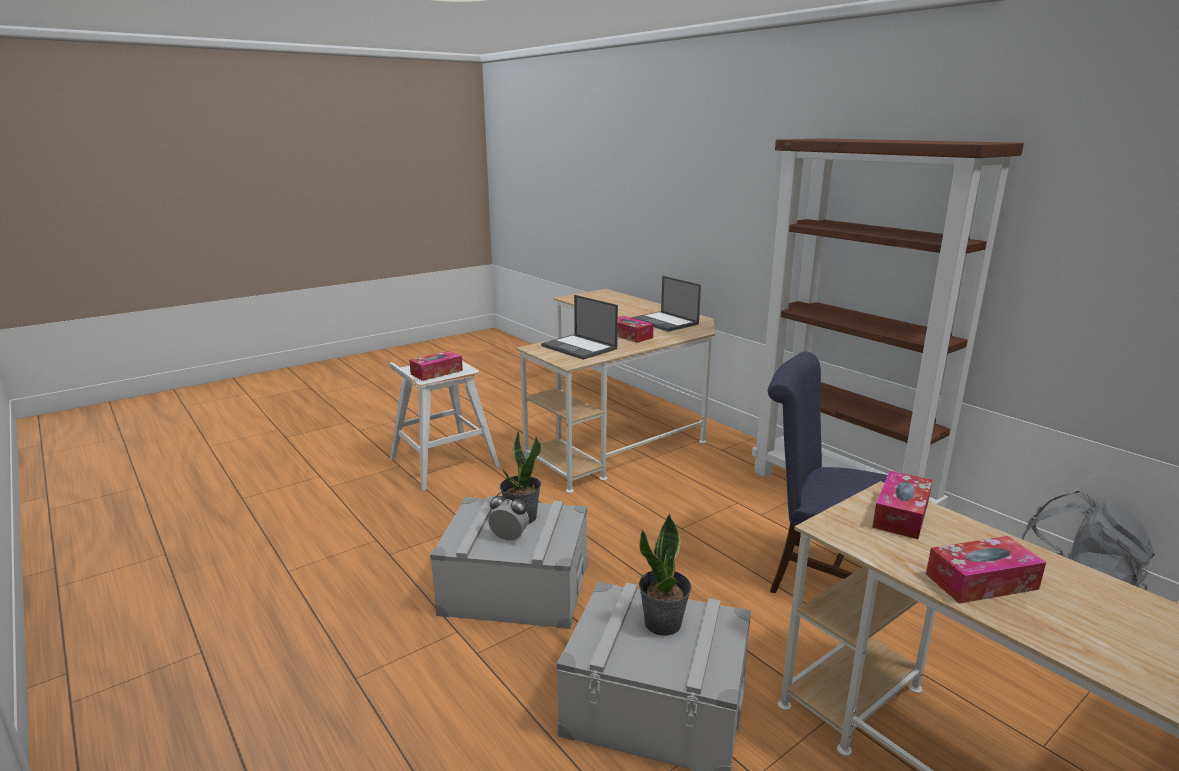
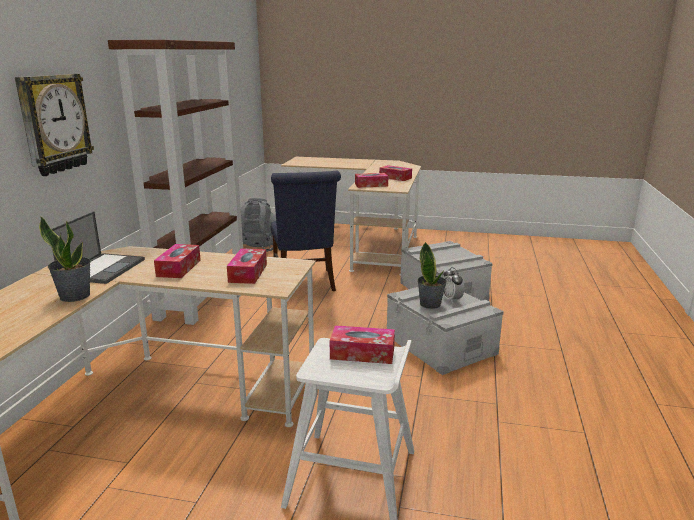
camera: 130 degrees left, 0 degrees up
laptop [541,295,618,360] -> tissue box [227,248,267,284]
potted plant [639,514,692,636] -> potted plant moved to [39,216,91,302]
none -> wall clock [15,74,94,176]

